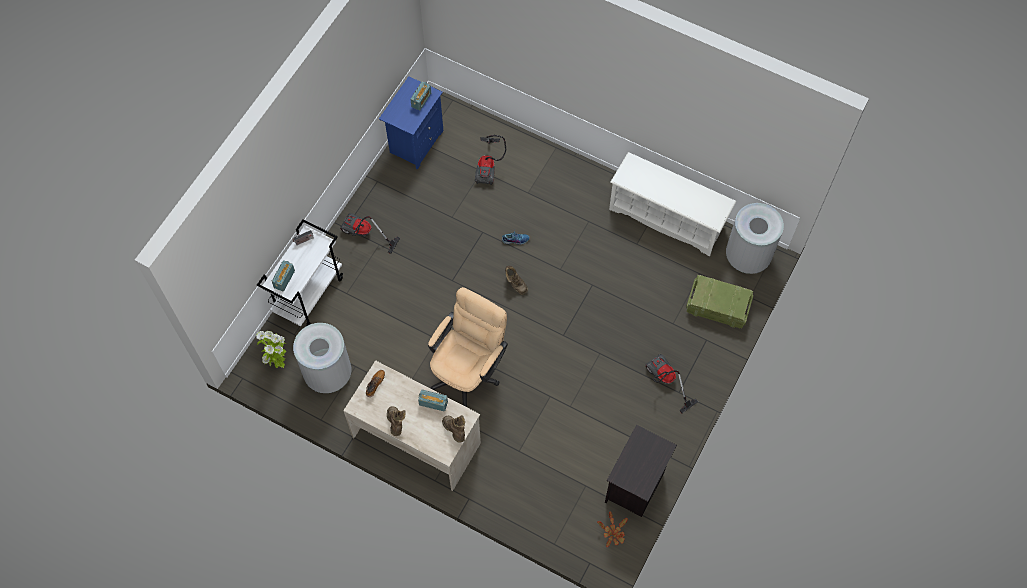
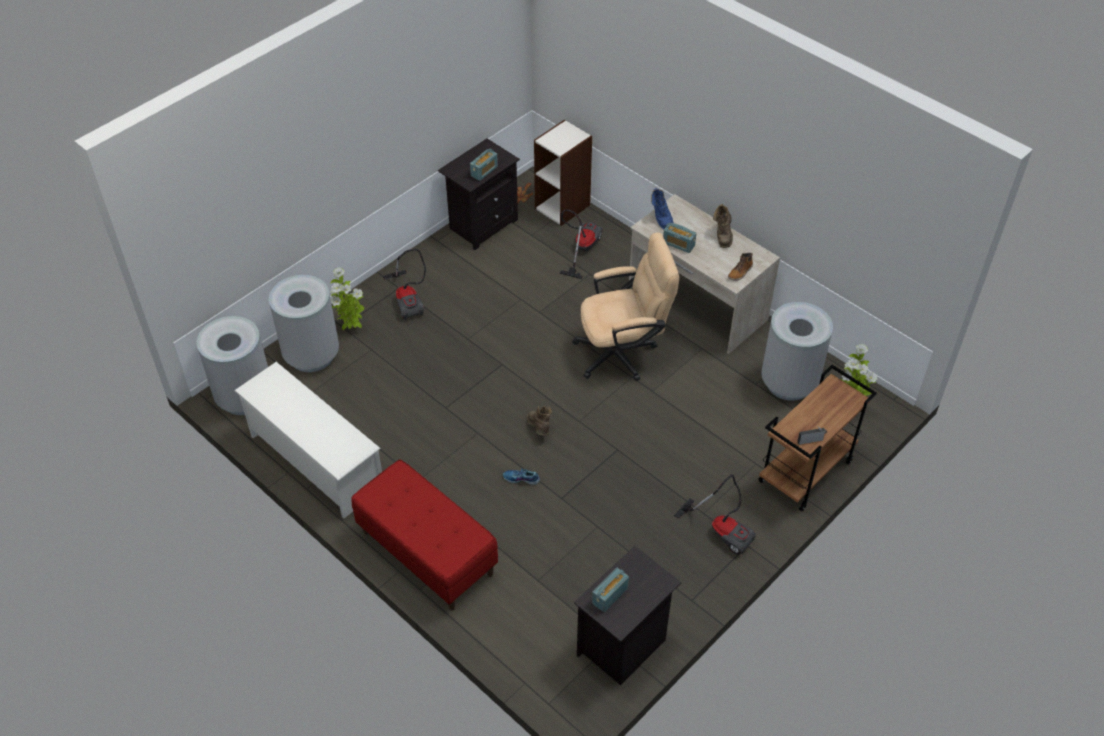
camera: 165 degrees left, 15 degrees down
white cart [257,219,343,326] -> brown cart [758,365,877,511]
radio [272,260,295,292] -> radio moved to [470,149,498,181]
blue nightstand [379,76,443,170] -> black nightstand [574,546,681,685]
beige office chair [428,287,508,407] -> beige office chair turned 150 degrees counterclockwise [572,233,679,381]
brown boot [442,415,465,443] -> blue boot [651,188,673,230]
vacuum cleaner [475,135,506,185] -> vacuum cleaner moved to [559,209,603,279]
crate [686,275,753,328] -> grey trash can [269,275,339,372]
none -> potted plant [330,267,364,330]
none -> red bench [351,459,498,611]
none -> bookcase [534,120,592,226]

